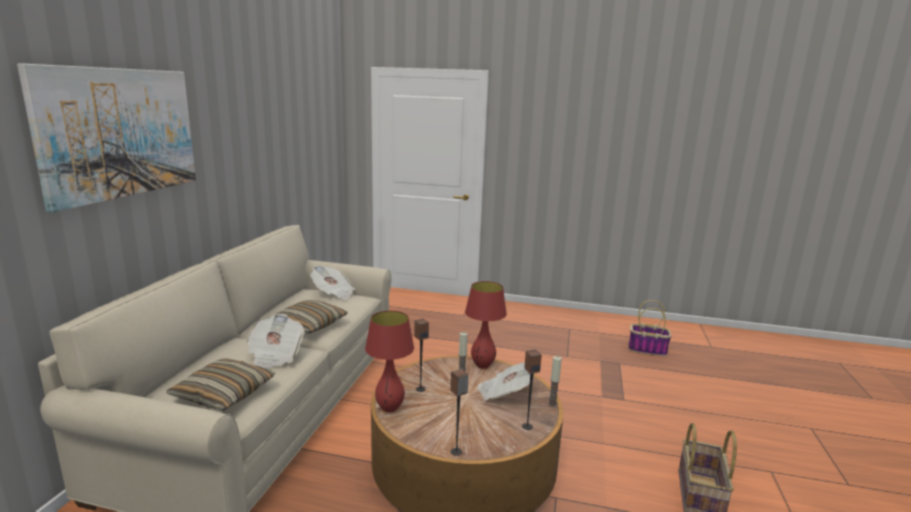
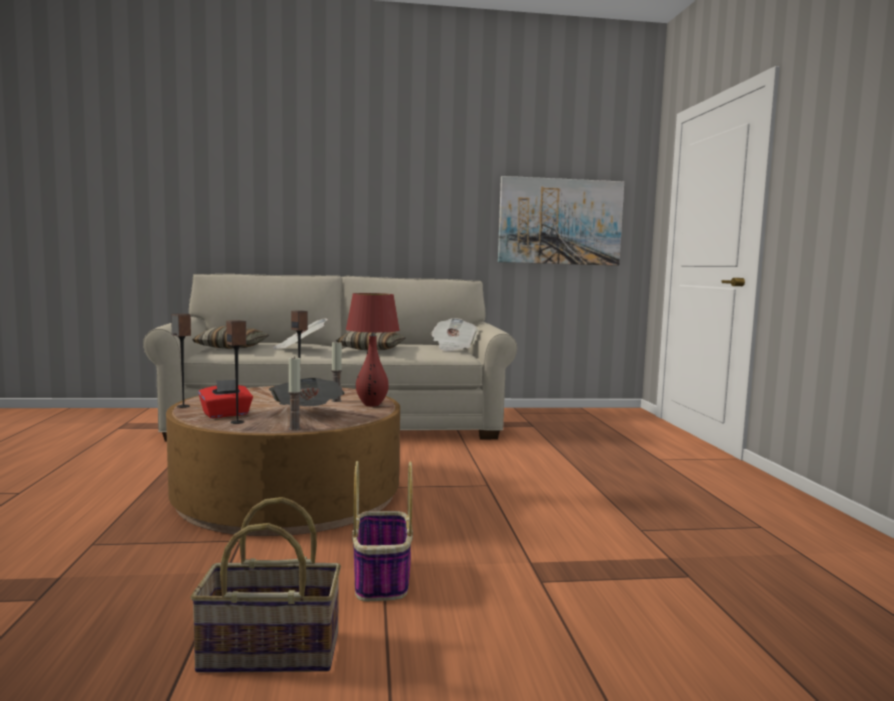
camera: 70 degrees right, 10 degrees down
picture [17,63,196,213] -> picture moved to [498,176,624,266]
red table lamp [365,311,414,413] -> none
basket [628,300,672,356] -> basket moved to [352,461,413,601]
none -> red tissue box [198,380,253,418]

